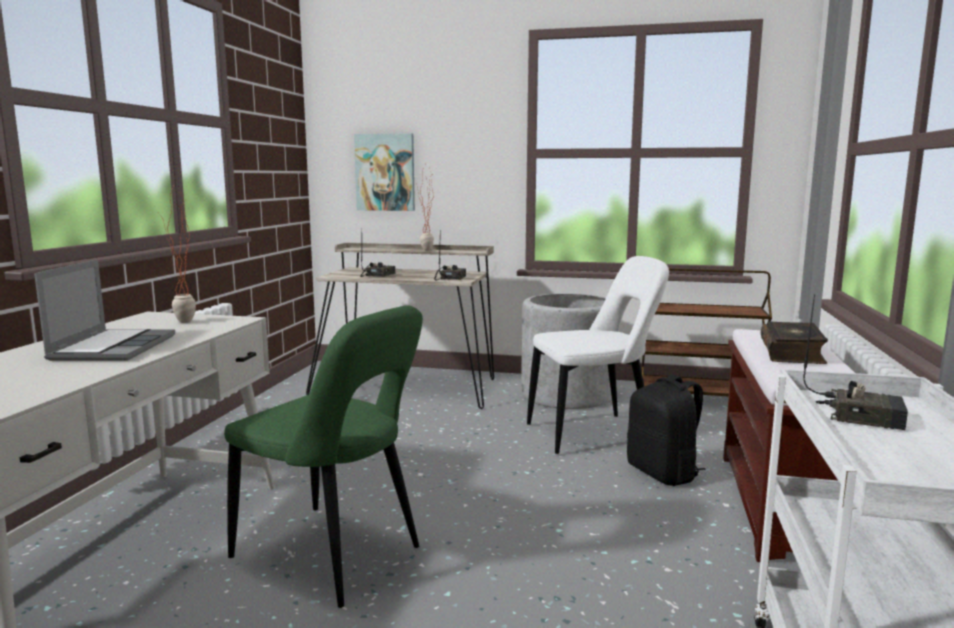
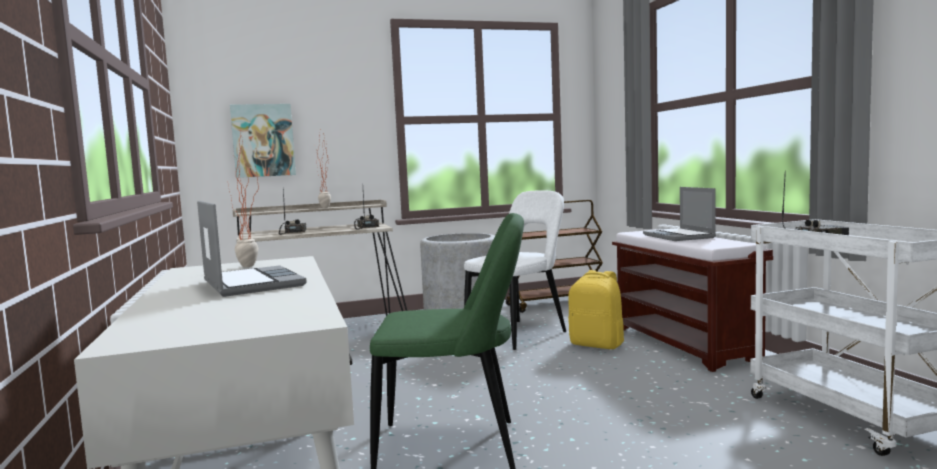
camera: 30 degrees left, 5 degrees down
black backpack [627,374,706,486] -> yellow backpack [568,270,624,349]
book [761,321,828,364] -> laptop [643,187,716,241]

